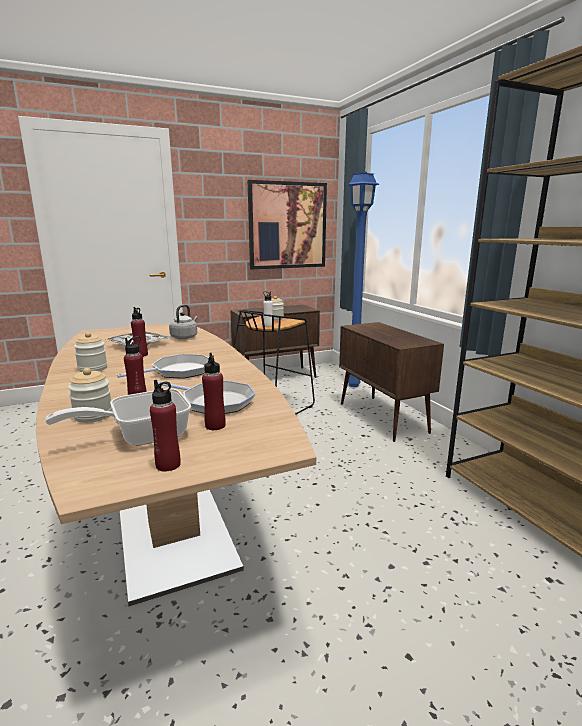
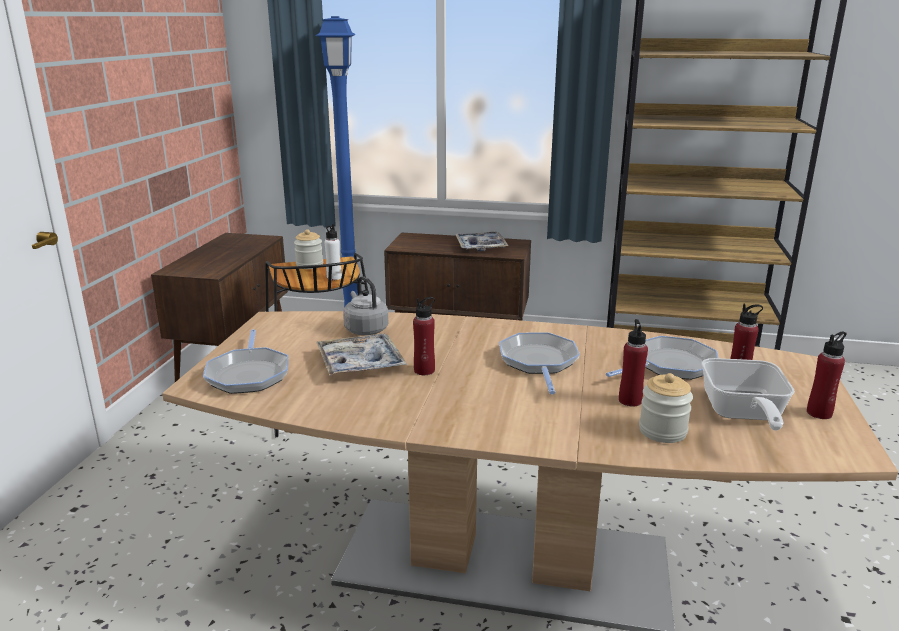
camera: 55 degrees left, 5 degrees up
jar [74,332,107,372] -> none
picture [248,180,327,269] -> none
none -> frying pan [203,329,289,394]
none -> tray [455,232,508,251]

